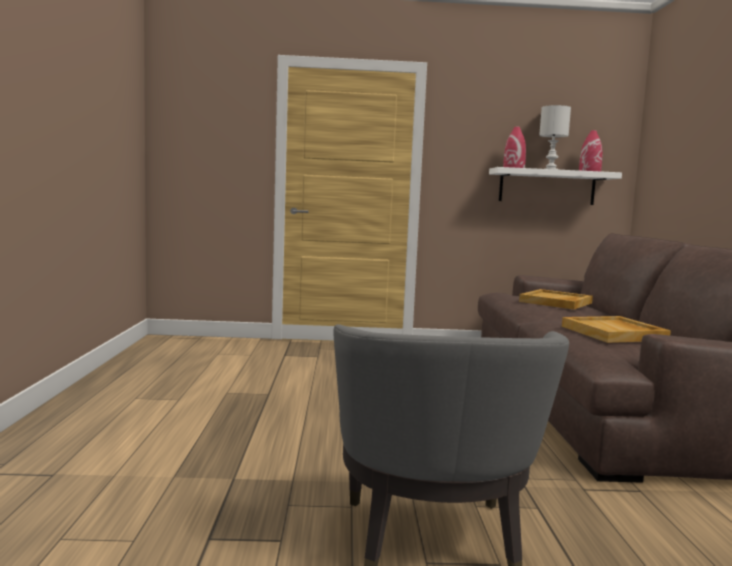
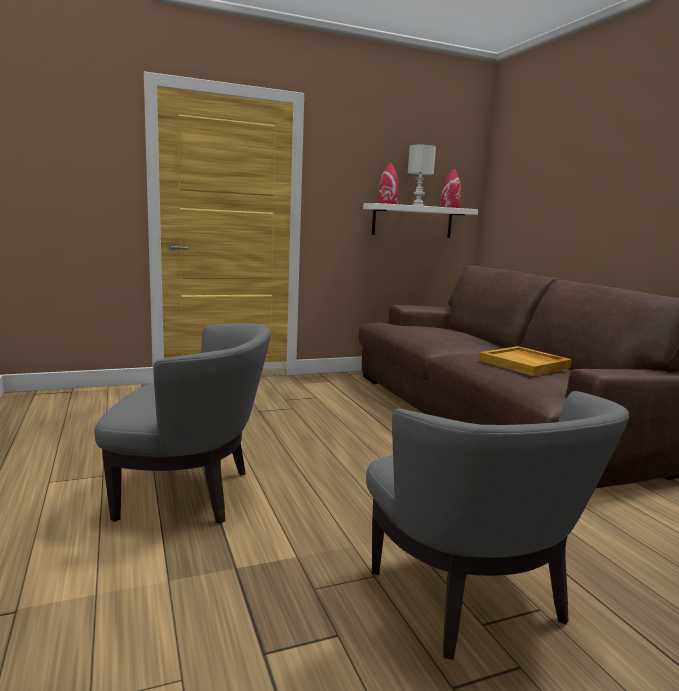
camera: 20 degrees left, 5 degrees up
beige tray [519,289,593,310] -> none
none -> grey armchair [95,323,271,524]

